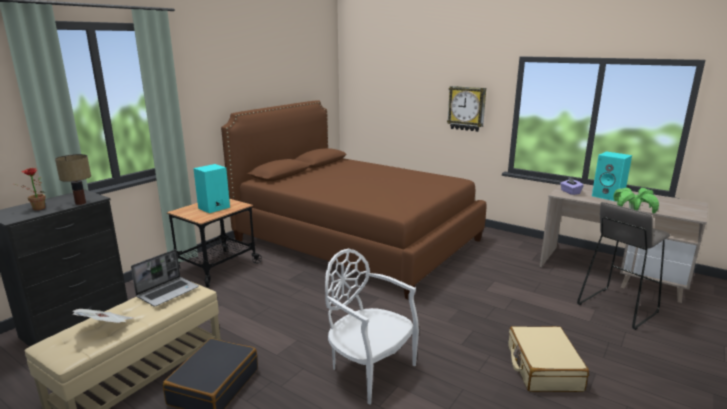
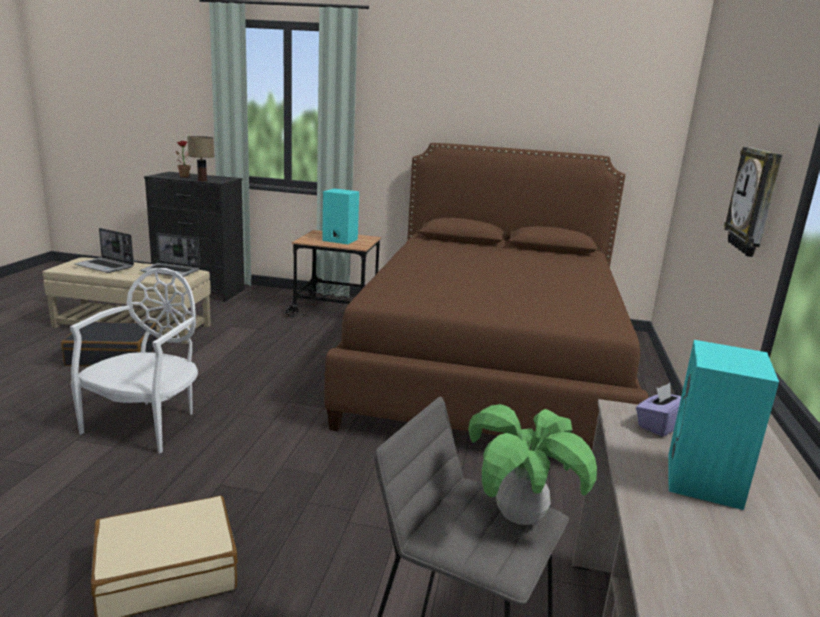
camera: 65 degrees right, 0 degrees up
newspaper [72,309,134,323] -> laptop [74,228,134,273]

